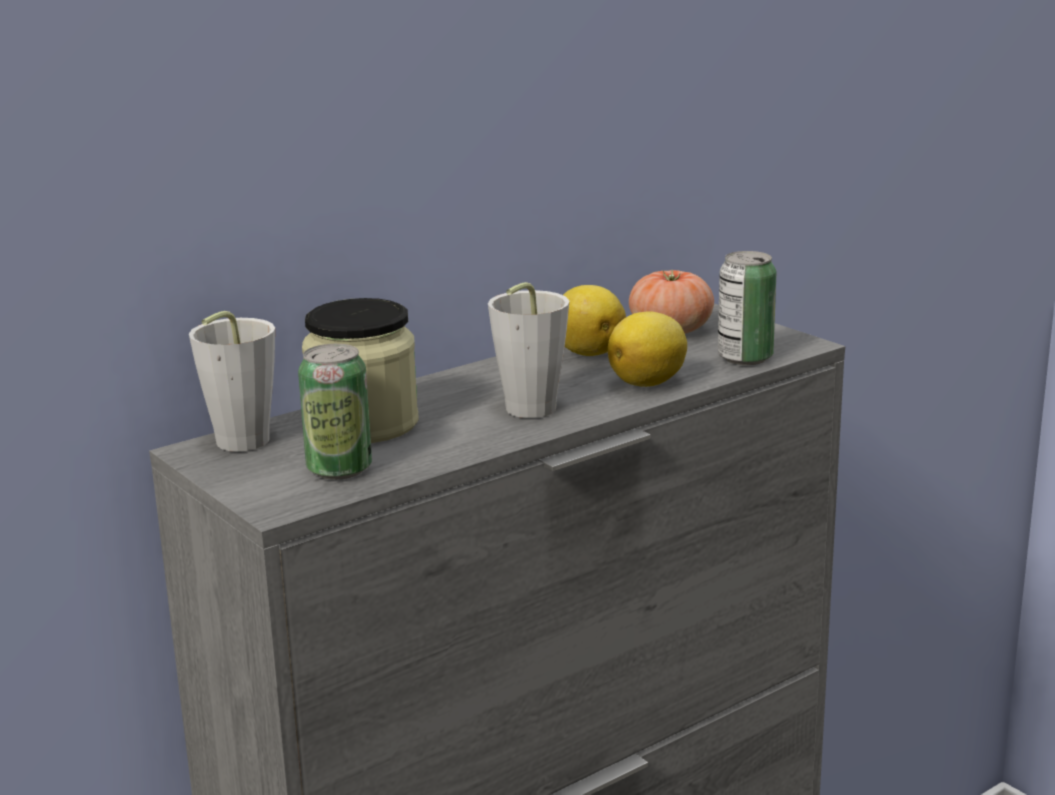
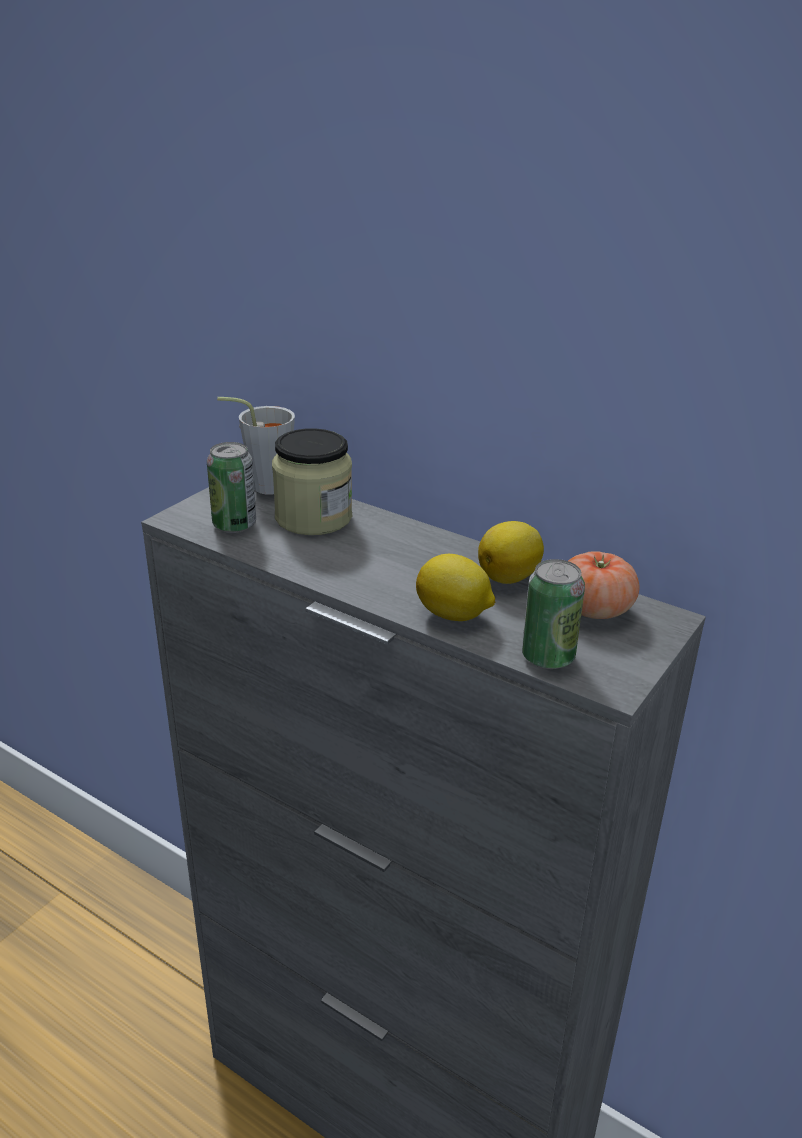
camera: 70 degrees right, 10 degrees up
grey cup [488,282,569,418] -> none

